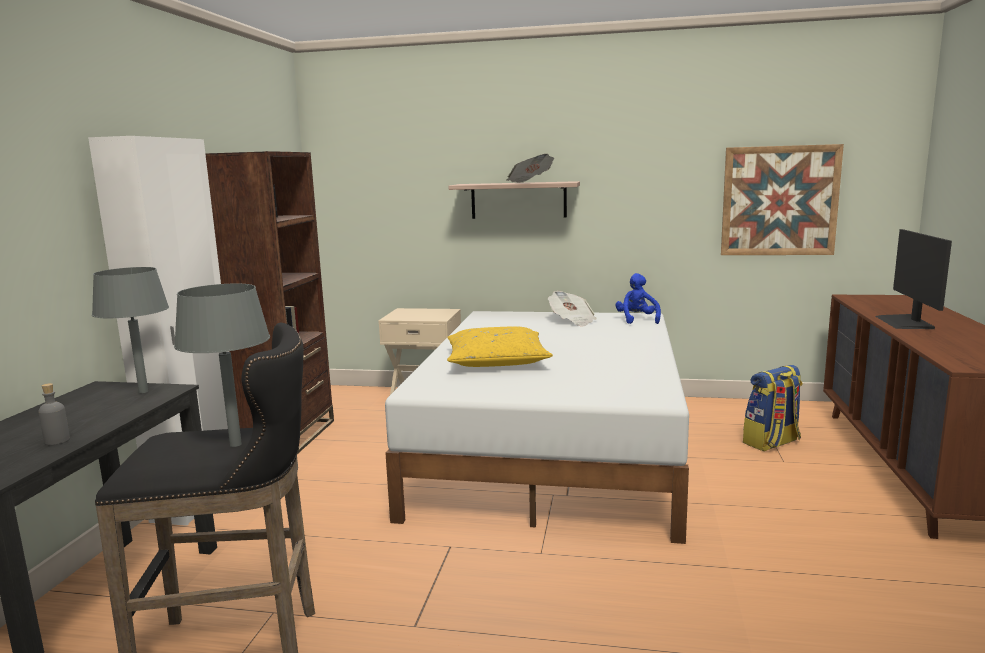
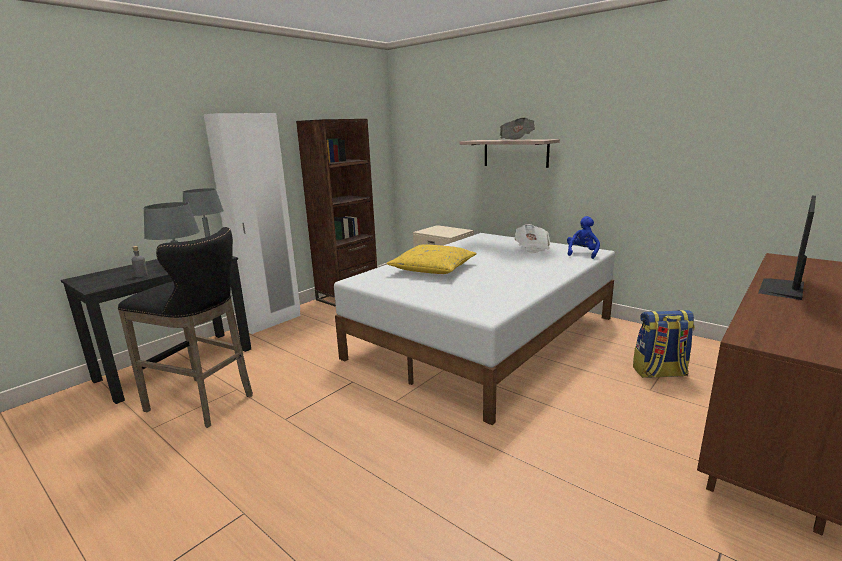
camera: 30 degrees right, 5 degrees up
picture [721,144,844,255] -> none

